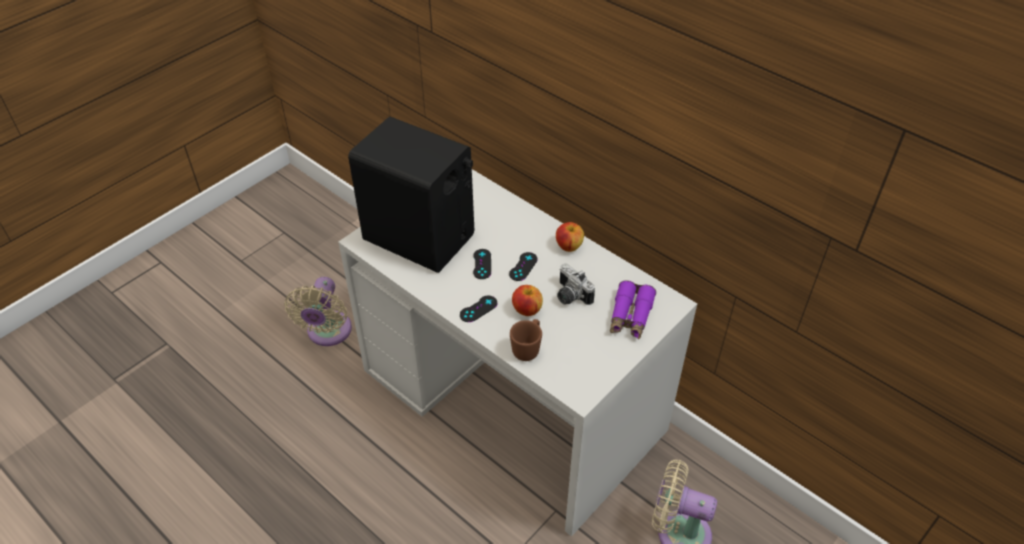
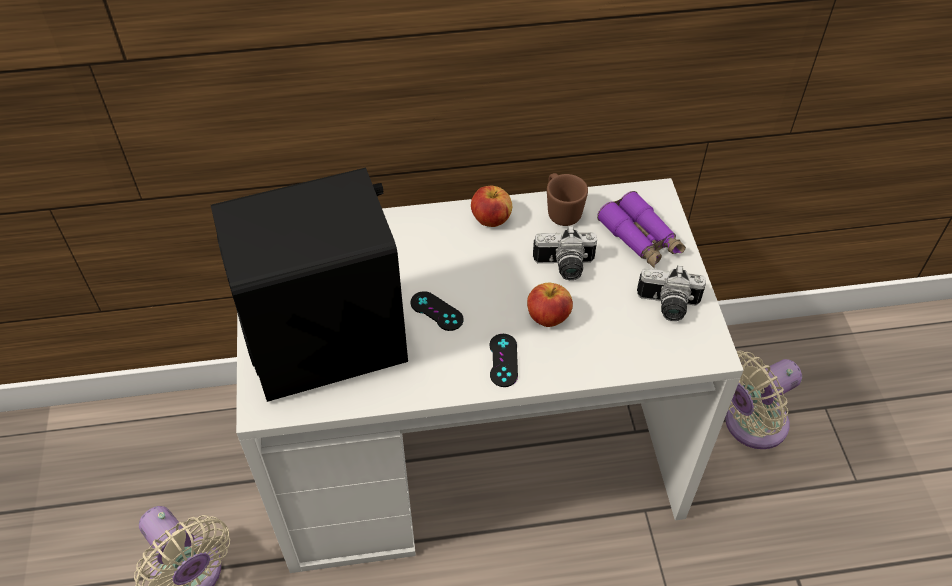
camera: 50 degrees left, 5 degrees up
black game controller [509,252,538,281] -> none
brown mug [510,319,542,361] -> brown mug moved to [547,173,588,226]
none -> camera [637,265,706,321]

